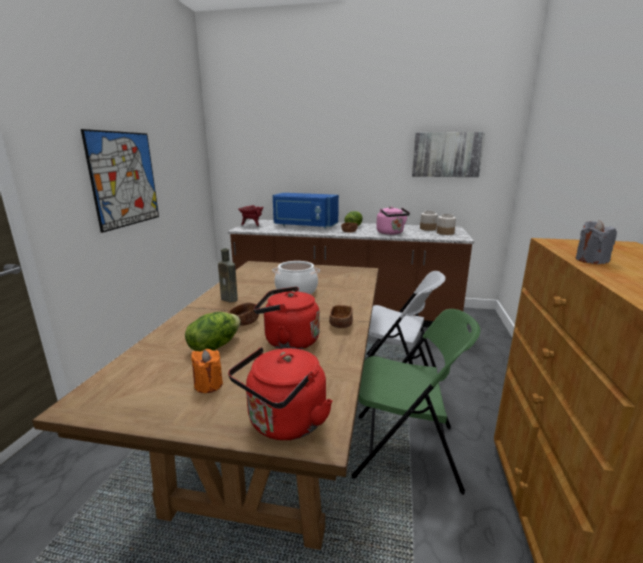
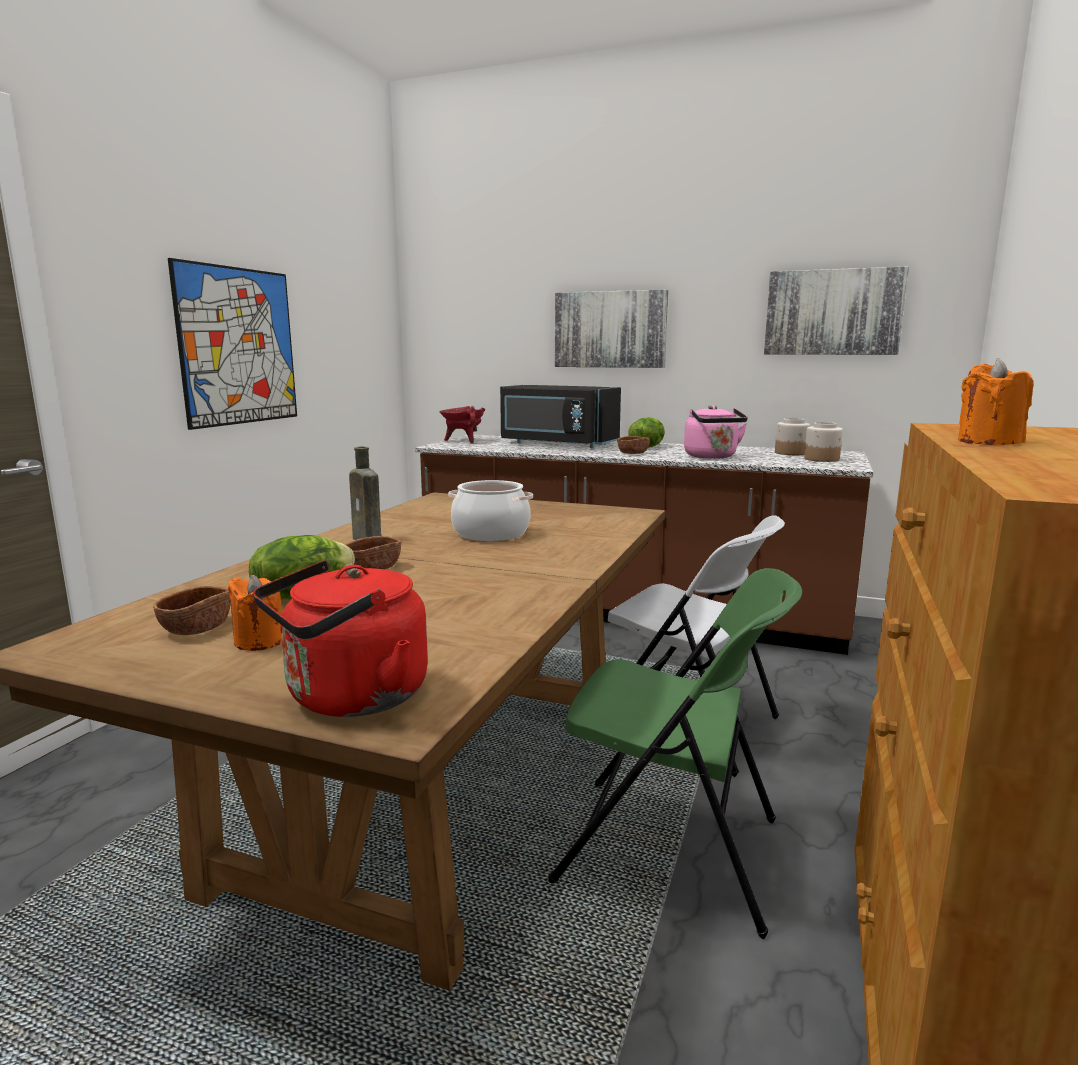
camera: 10 degrees right, 5 degrees down
red kettle [254,287,320,349] -> none
blue microwave [273,193,339,229] -> black microwave [500,385,621,448]
brown bowl [329,305,353,328] -> brown bowl moved to [153,586,231,635]
grey candle [576,220,617,264] -> orange candle [958,358,1034,445]
none -> picture [555,289,668,368]

